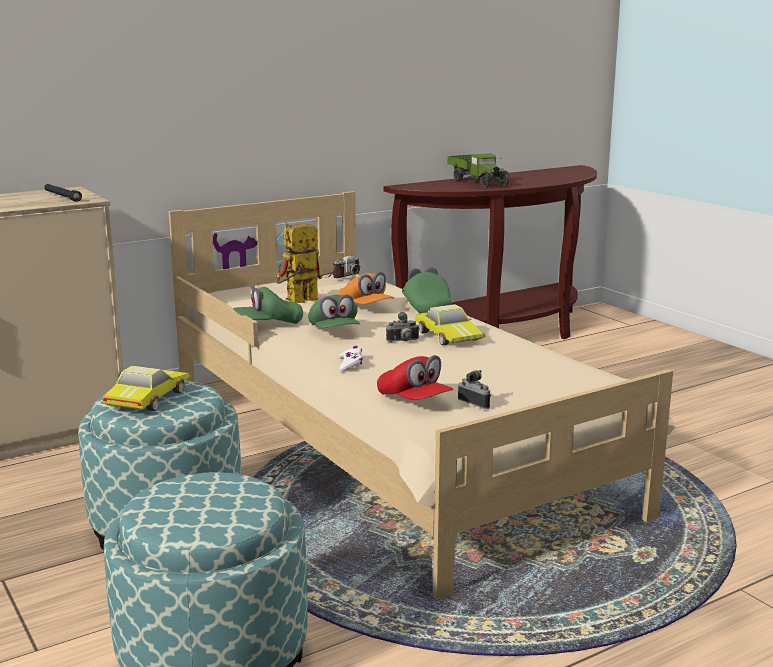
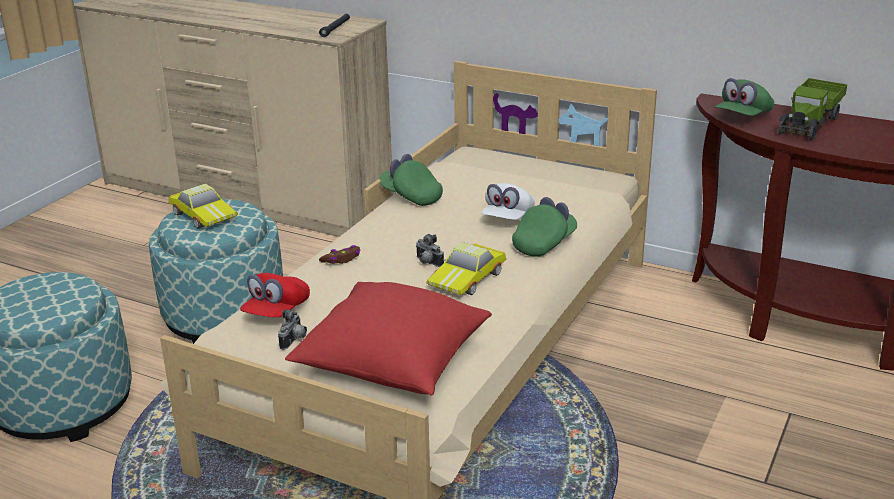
camera: 60 degrees right, 10 degrees up
toy car [103,366,190,411] -> toy car turned 60 degrees clockwise [169,183,238,228]
toy robot [275,223,321,303] -> none
green cap [308,295,360,328] -> green cap moved to [715,78,774,116]
camera [321,255,360,278] -> none
orange cap [338,272,394,304] -> white cap [481,183,535,220]
white game controller [339,346,363,371] -> brown game controller [319,245,360,264]
none -> red pillow [285,282,492,396]

